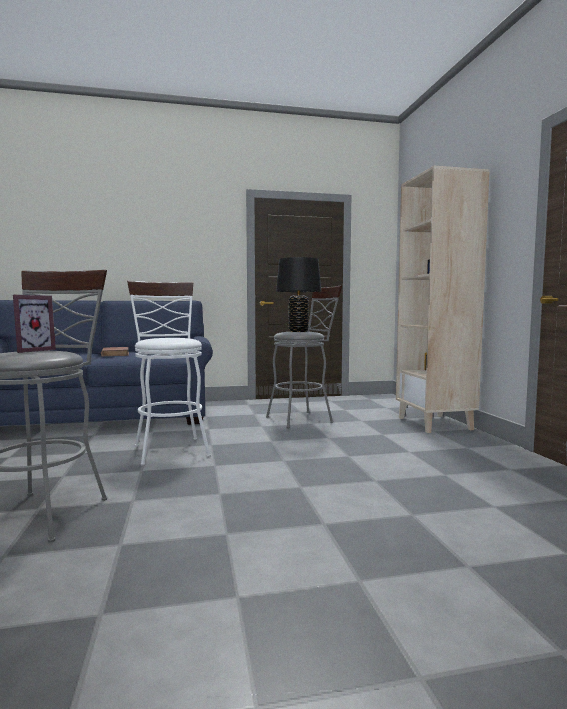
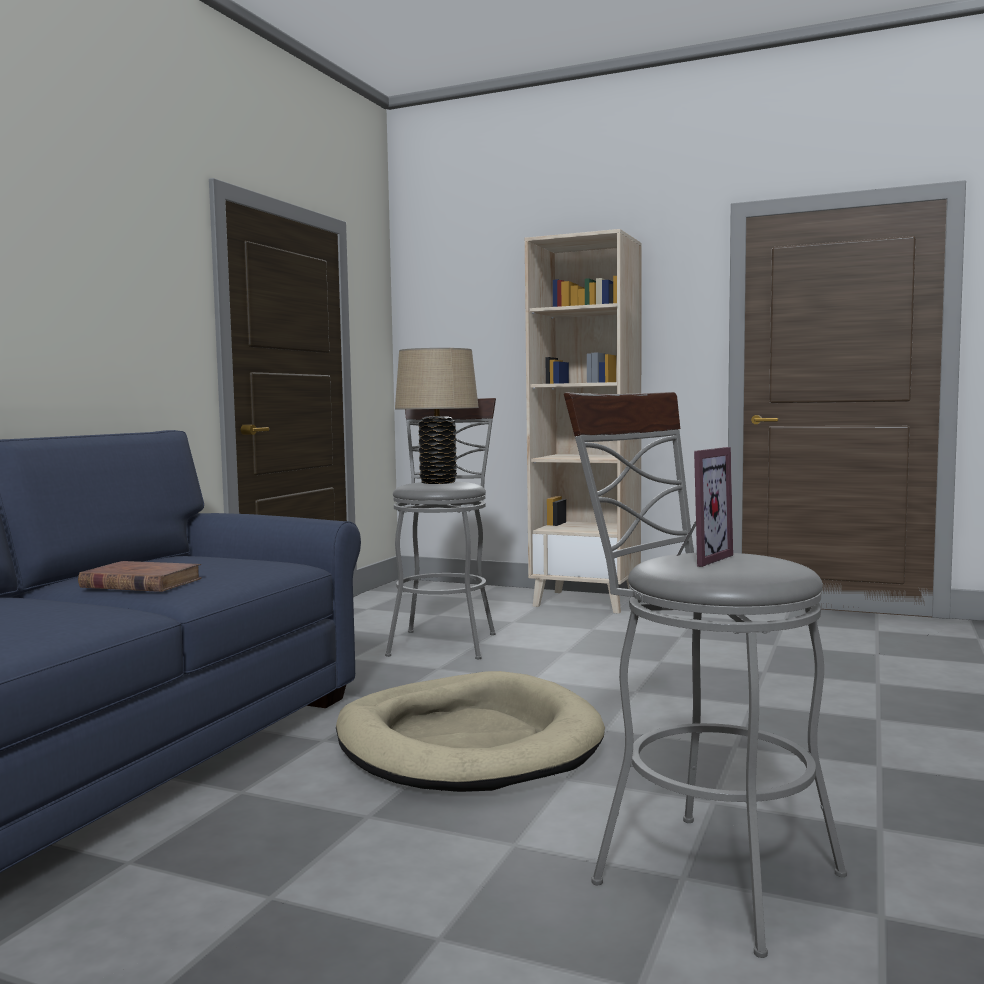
camera: 55 degrees left, 0 degrees up
picture frame [13,295,56,353] -> picture frame turned 60 degrees clockwise [677,447,733,567]
white stool [127,281,211,465] -> beige dog bed [336,671,605,792]
black table lamp [276,257,321,332] -> beige table lamp [395,348,479,484]

